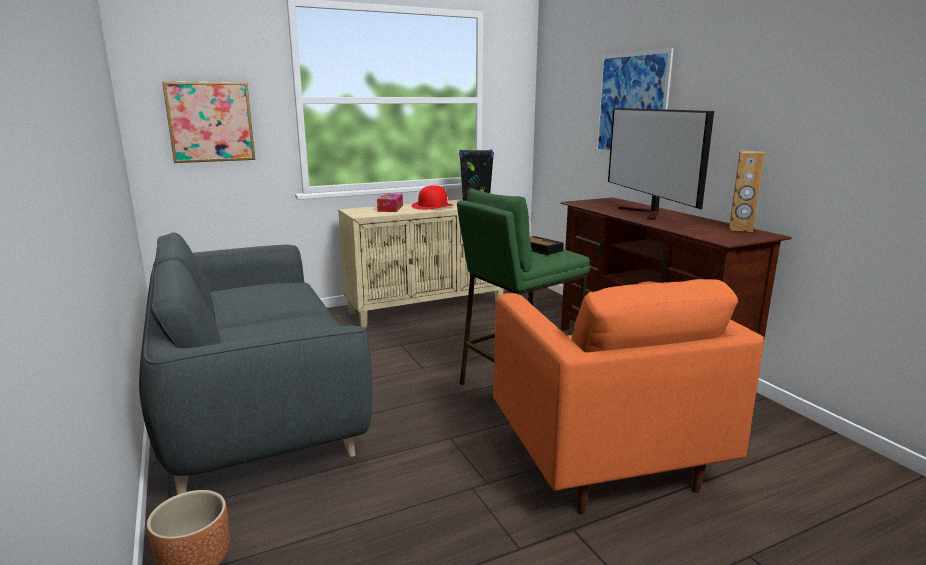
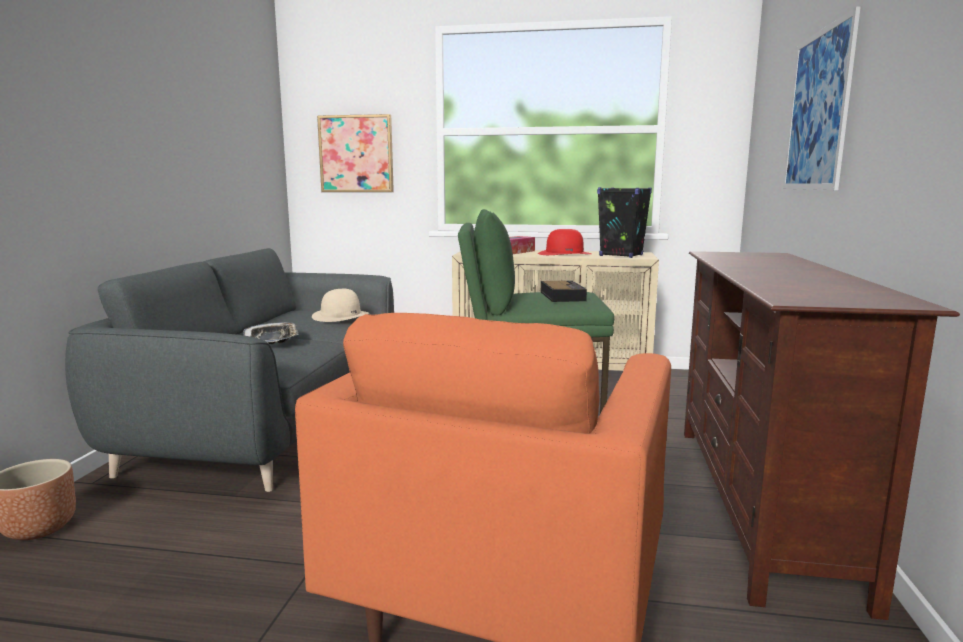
camera: 35 degrees right, 5 degrees down
television [608,108,714,220] -> none
brown speaker [729,151,765,232] -> none
none -> tray [243,322,299,344]
none -> beige hat [312,289,369,322]

